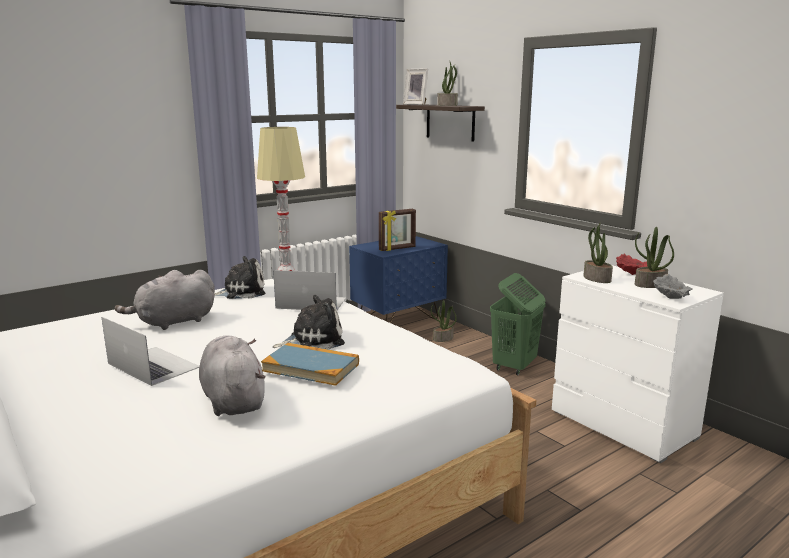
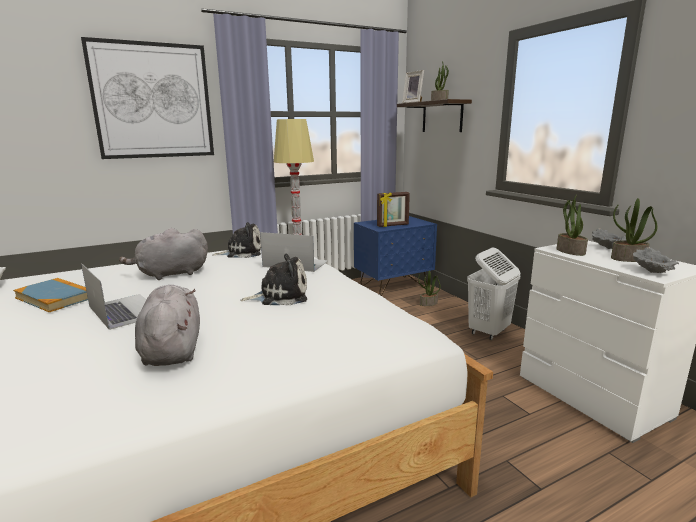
camera: 10 degrees right, 0 degrees up
book [261,343,359,386] -> book moved to [13,278,88,312]
green laundry basket [490,273,546,375] -> white laundry basket [467,247,520,340]
red bowl [616,254,648,275] -> grey bowl [592,228,626,249]
none -> picture [81,37,214,159]

